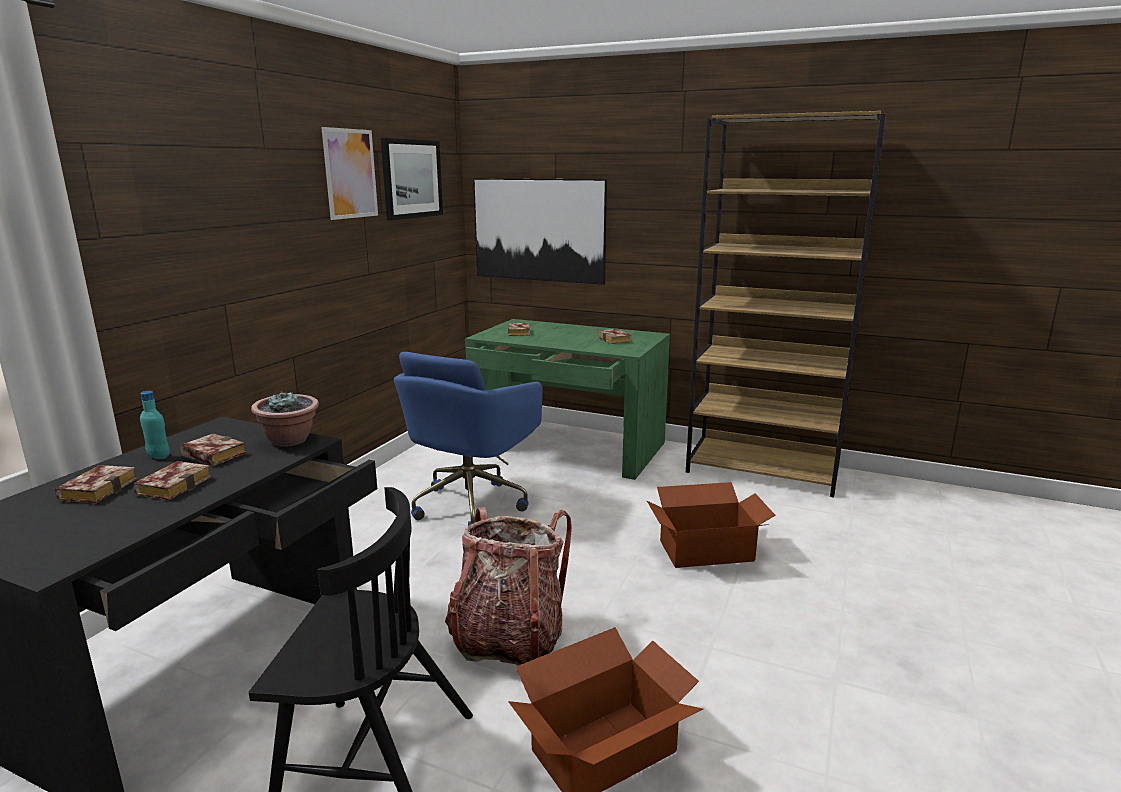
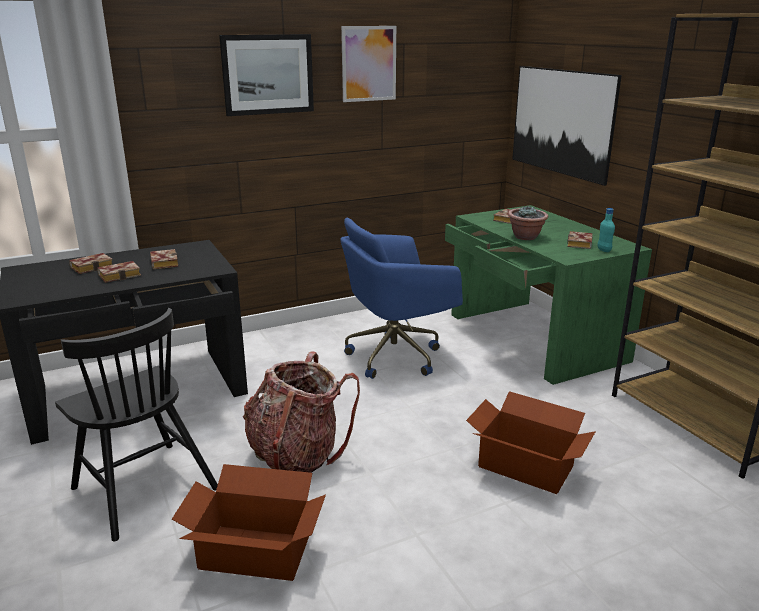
camera: 40 degrees right, 5 degrees up
turquoise bottle [140,391,170,459] -> turquoise bottle moved to [598,208,615,252]
potted plant [251,391,319,447] -> potted plant moved to [508,206,548,240]
picture [381,138,443,221] -> picture moved to [219,34,314,116]

